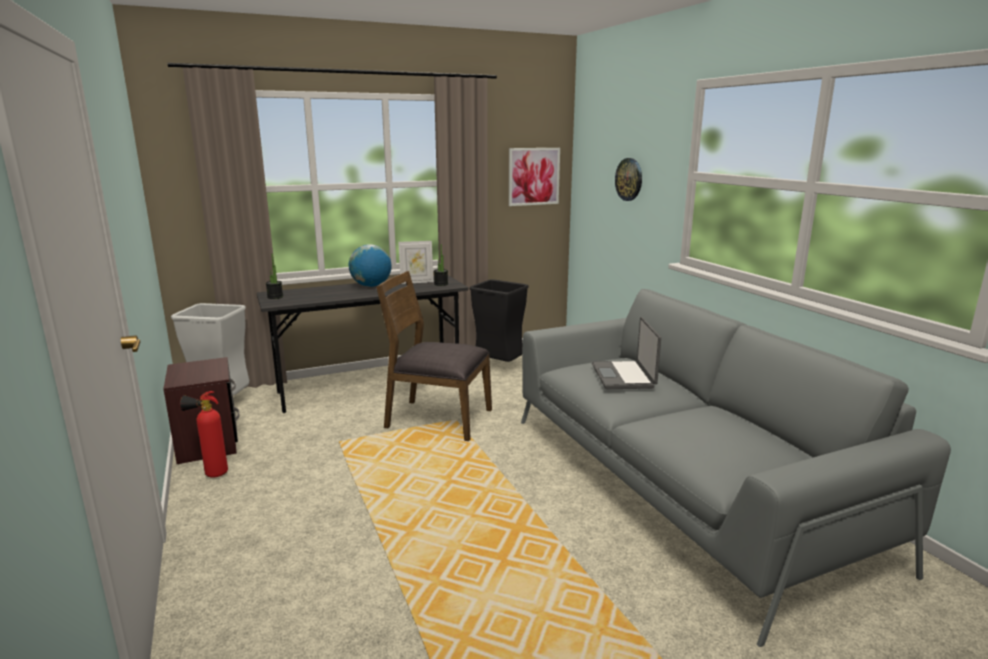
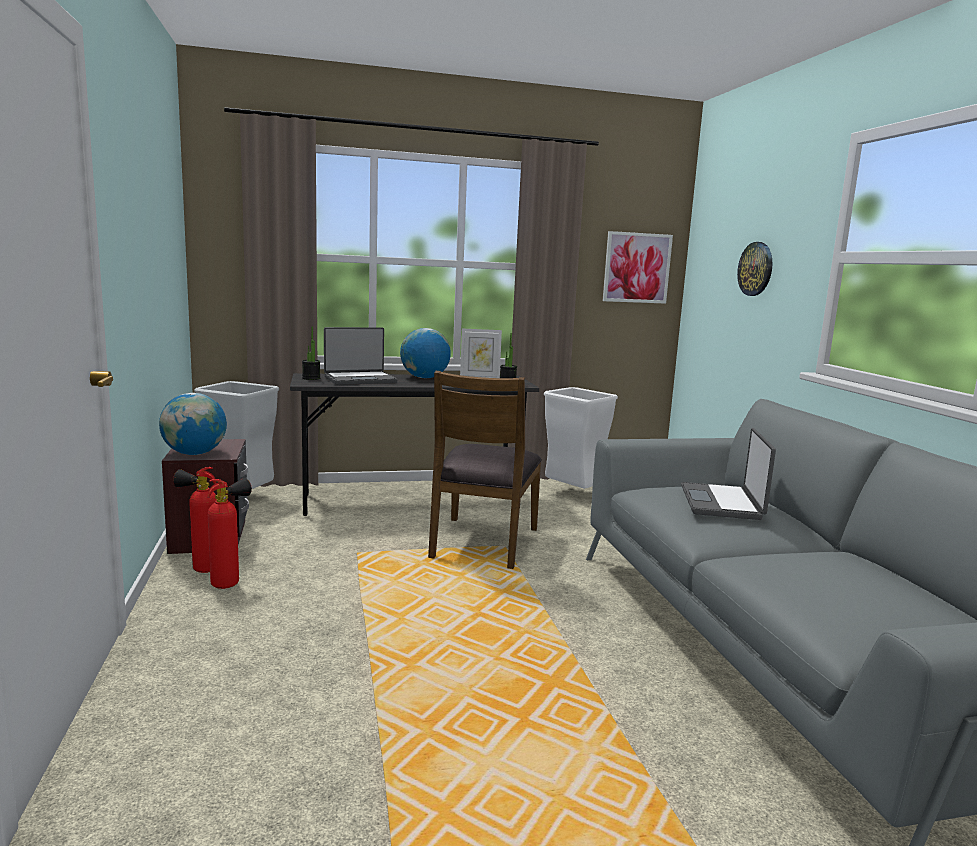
camera: 10 degrees right, 5 degrees down
brown chair [376,271,492,441] -> brown chair turned 105 degrees counterclockwise [428,371,542,569]
black trash can [470,279,529,362] -> white trash can [544,387,618,489]
none -> globe [159,393,227,455]
none -> fire extinguisher [207,478,252,589]
none -> laptop [324,327,397,385]

